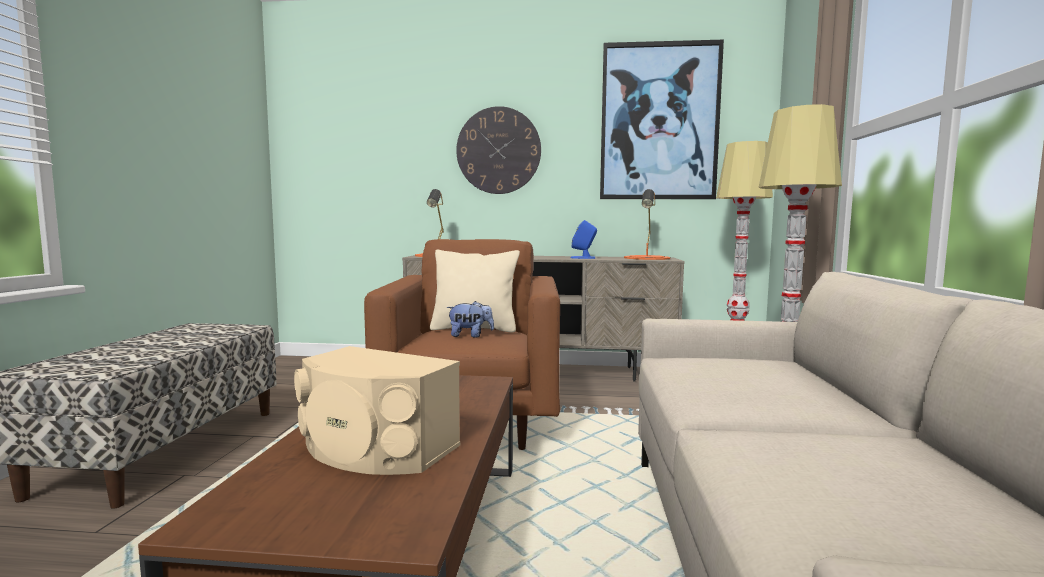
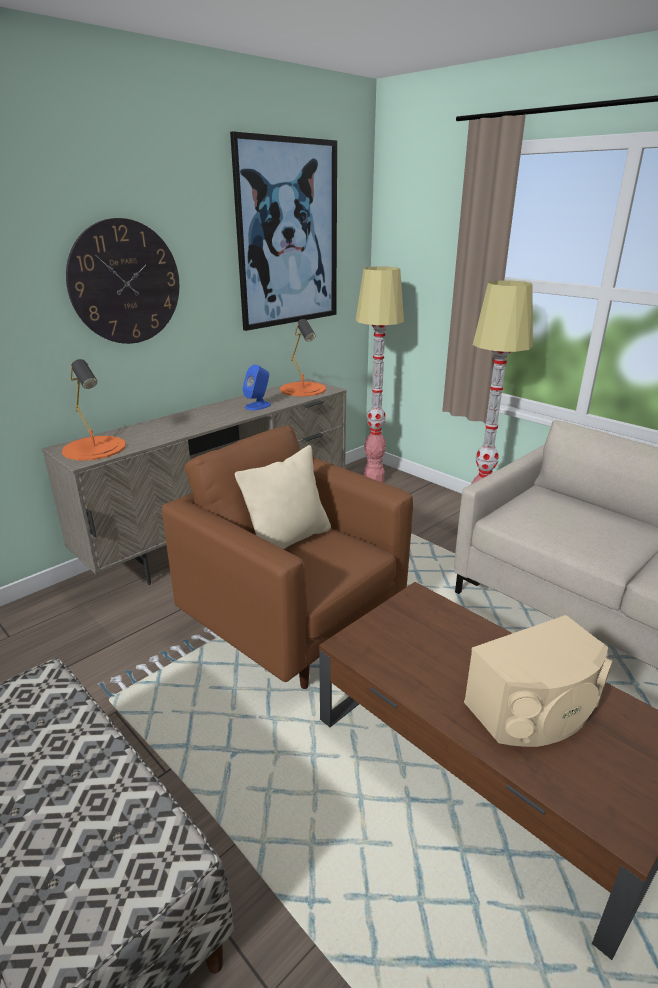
camera: 50 degrees left, 20 degrees up
plush toy [447,301,494,338] -> none

